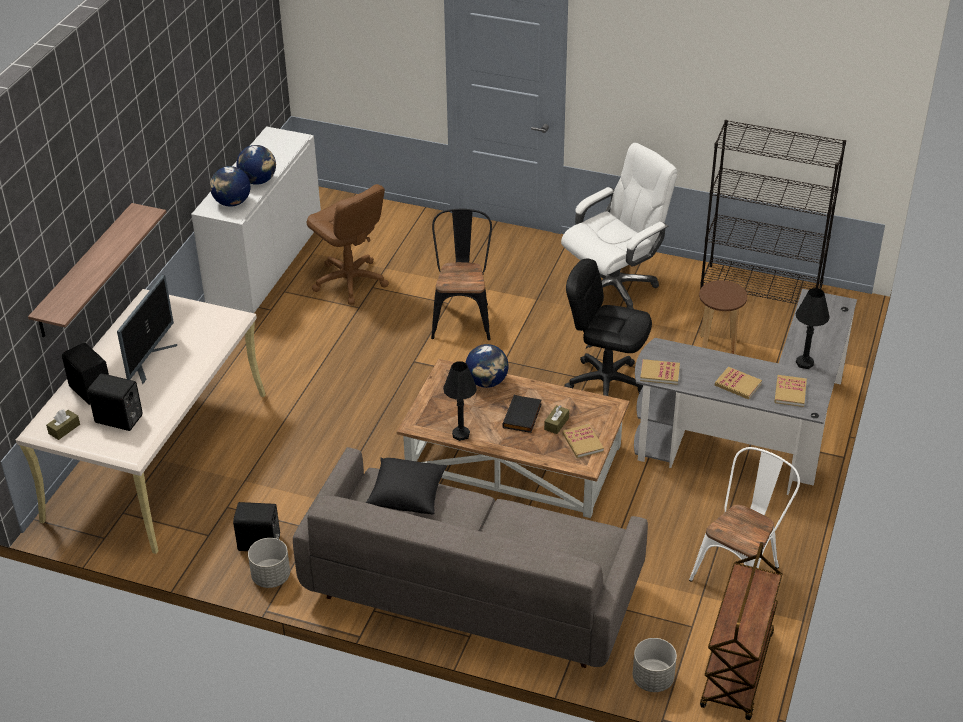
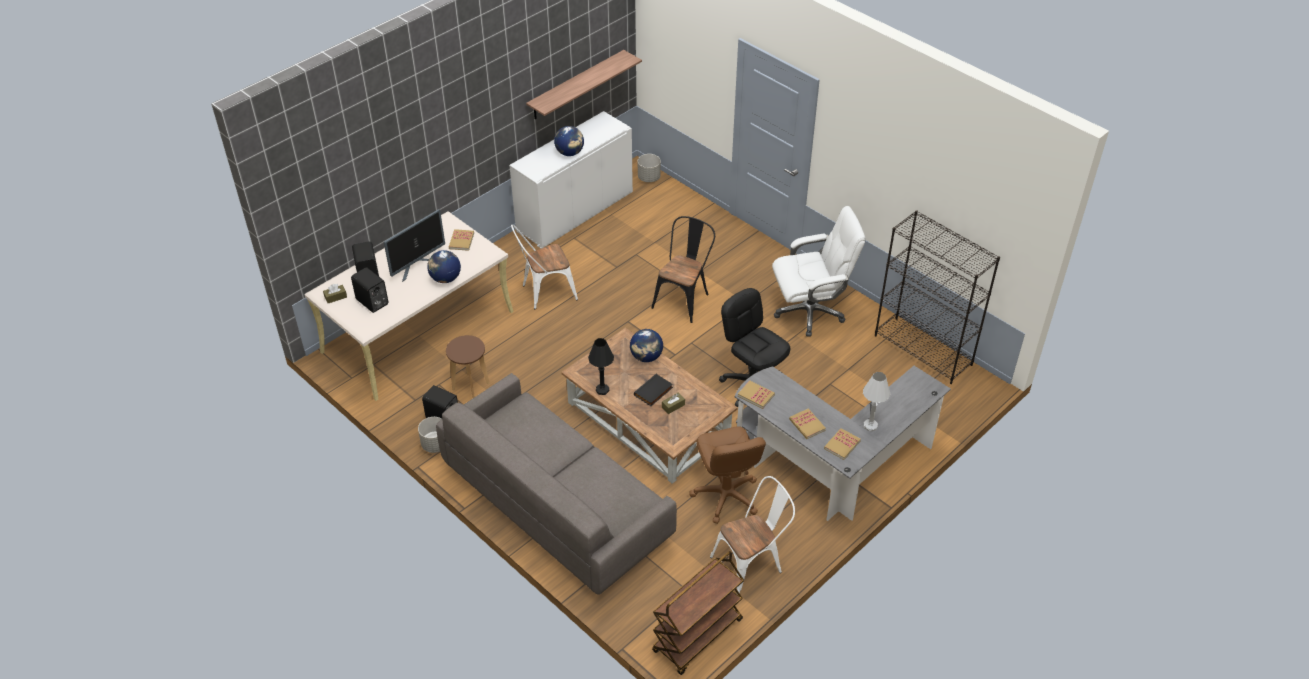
camera: 25 degrees right, 5 degrees up
shelf [28,203,166,337] -> shelf moved to [526,50,642,119]
globe [210,166,250,207] -> globe moved to [427,250,461,283]
brown office chair [307,184,389,305] -> brown office chair moved to [689,426,766,524]
black pillow [366,458,447,515] -> none
book [563,424,604,458] -> book moved to [449,229,474,251]
grey planter [633,638,677,692] -> grey planter moved to [638,154,661,182]
brown stool [699,280,747,354] -> brown stool moved to [446,335,490,398]
black table lamp [796,288,830,369] -> white table lamp [863,372,890,432]
none -> white chair [511,224,578,309]

